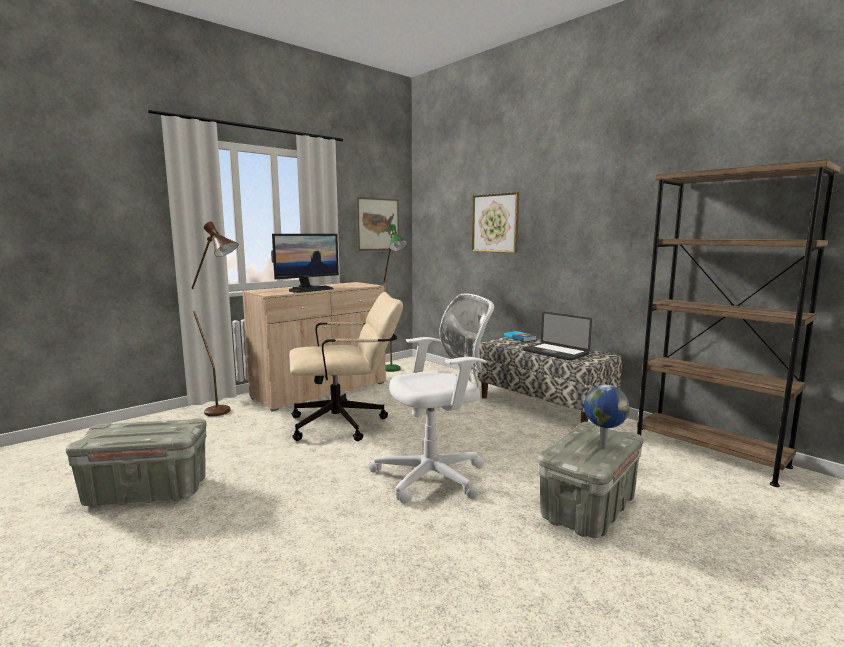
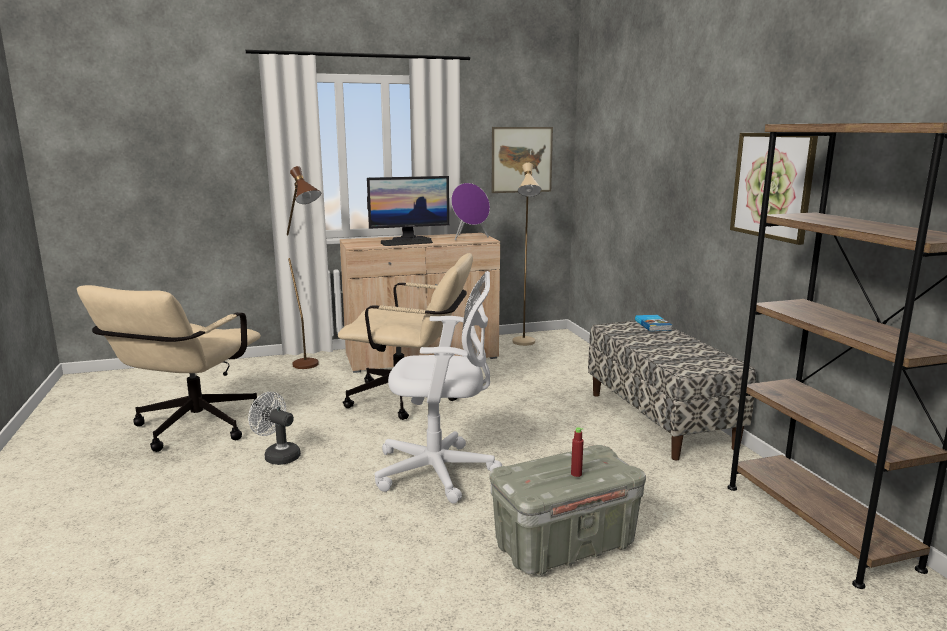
camera: 25 degrees right, 5 degrees up
grey storage box [66,418,207,508] -> beige office chair [77,285,262,452]
green floor lamp [384,224,408,372] -> beige floor lamp [512,163,541,346]
picture [472,192,519,253] -> picture moved to [730,133,818,245]
laptop [523,312,592,361] -> none
globe [584,385,630,447] -> red bottle [571,427,584,477]
none -> white fan [248,392,301,465]
none -> purple speaker [451,183,490,241]

